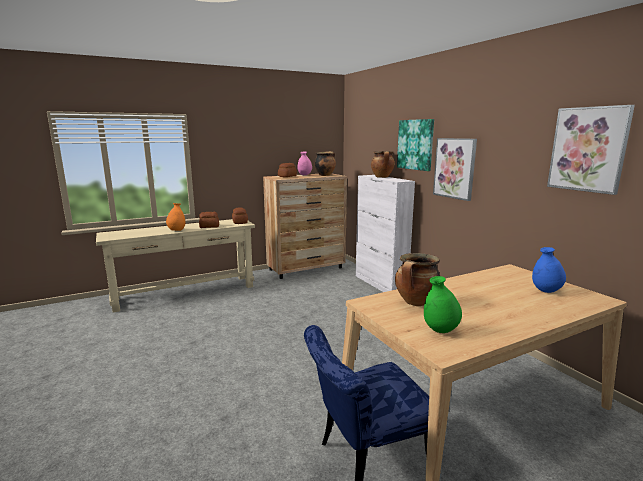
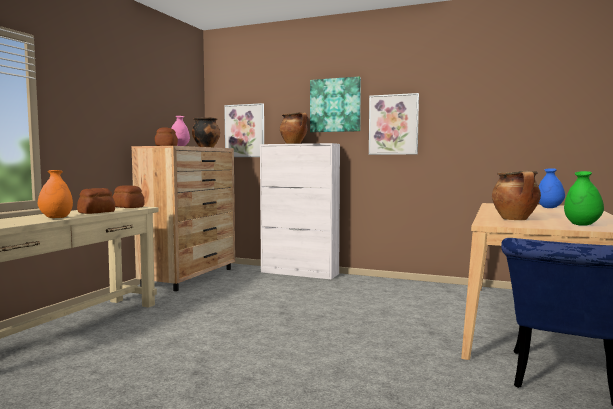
camera: 40 degrees left, 10 degrees down
picture [547,105,635,195] -> picture moved to [224,103,264,157]

